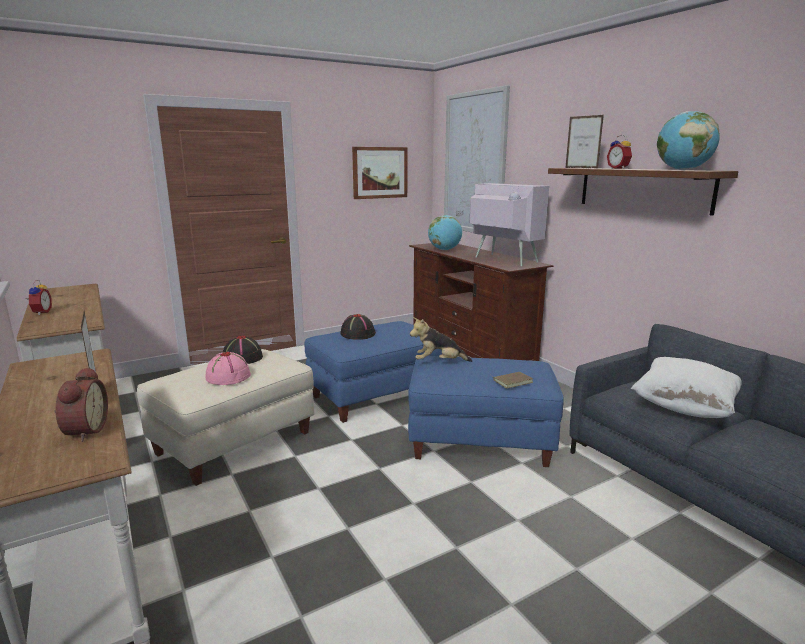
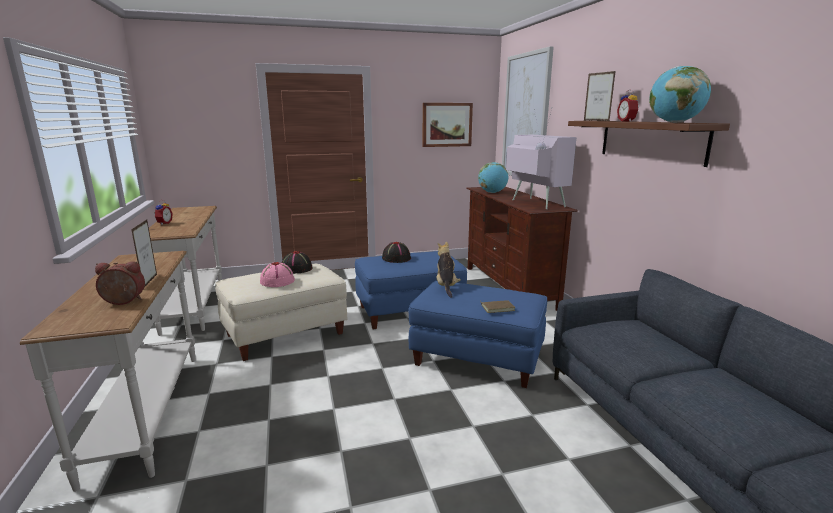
camera: 15 degrees right, 0 degrees up
alarm clock [54,367,108,442] -> alarm clock turned 105 degrees counterclockwise [95,261,145,305]
plush toy [410,317,472,362] -> plush toy turned 75 degrees clockwise [437,242,461,298]
white pillow [631,357,742,418] -> none

